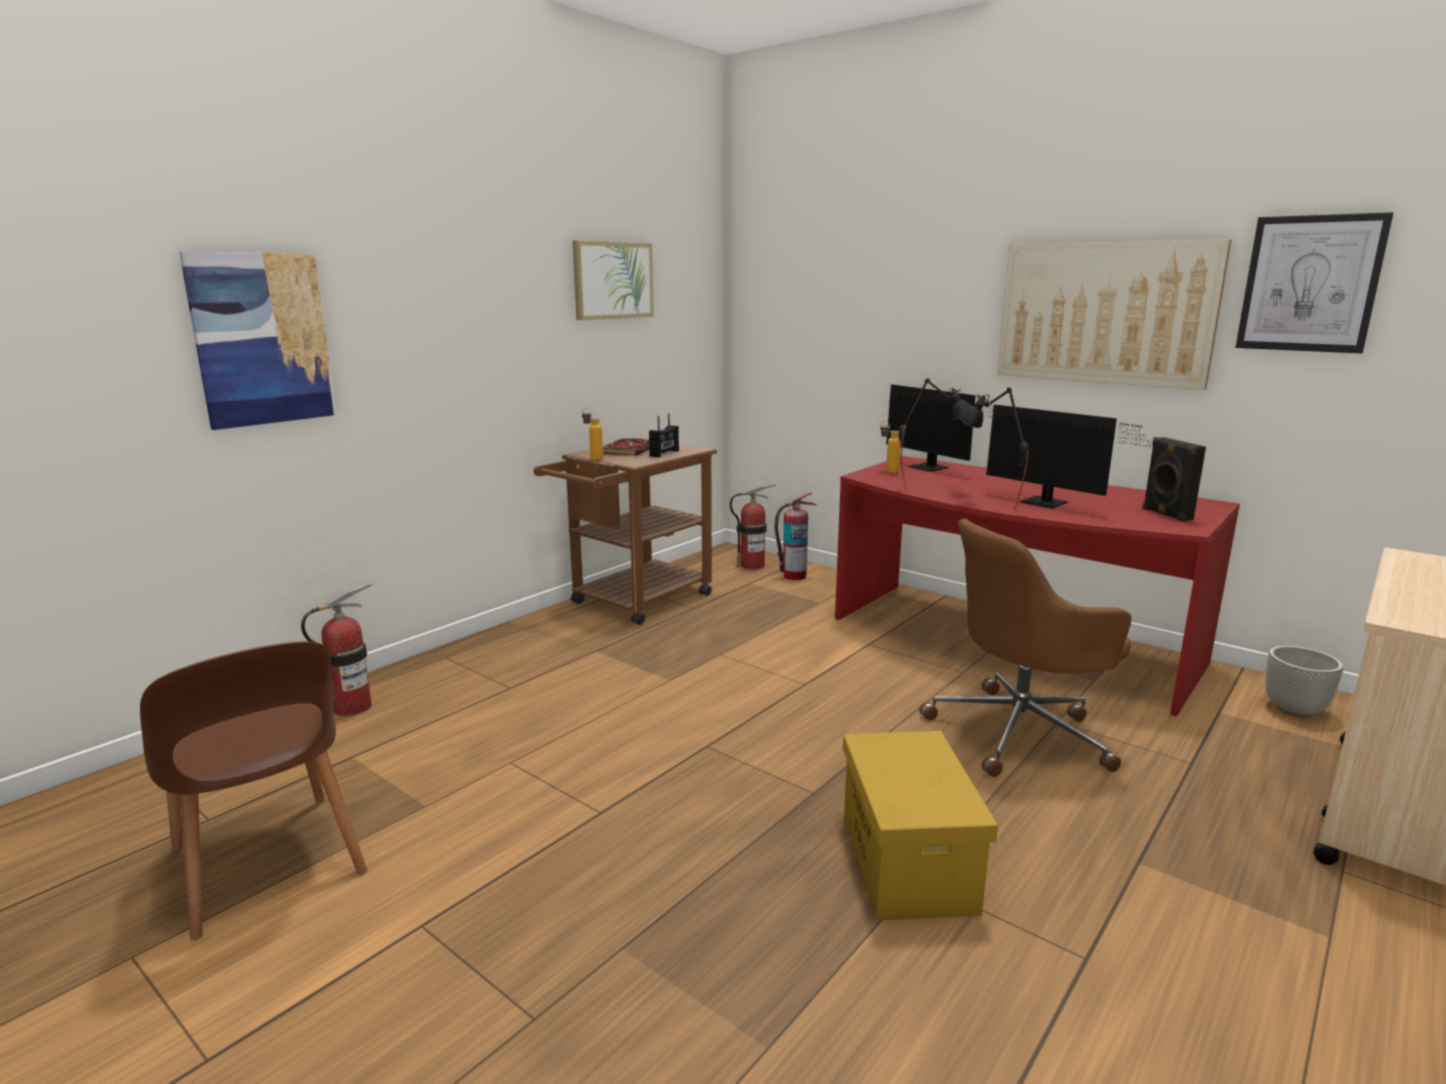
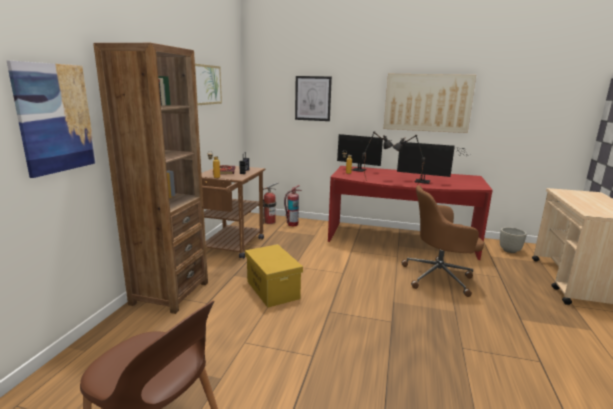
camera: 25 degrees left, 0 degrees up
fire extinguisher [301,582,372,717] -> none
yellow storage box [843,731,998,921] -> yellow storage box moved to [245,244,303,308]
brown office chair [919,519,1131,777] -> brown office chair turned 45 degrees clockwise [401,185,484,297]
black speaker [1143,437,1206,522] -> none
picture [1236,212,1394,353] -> picture moved to [295,76,332,121]
none -> brown bookcase [93,43,208,314]

